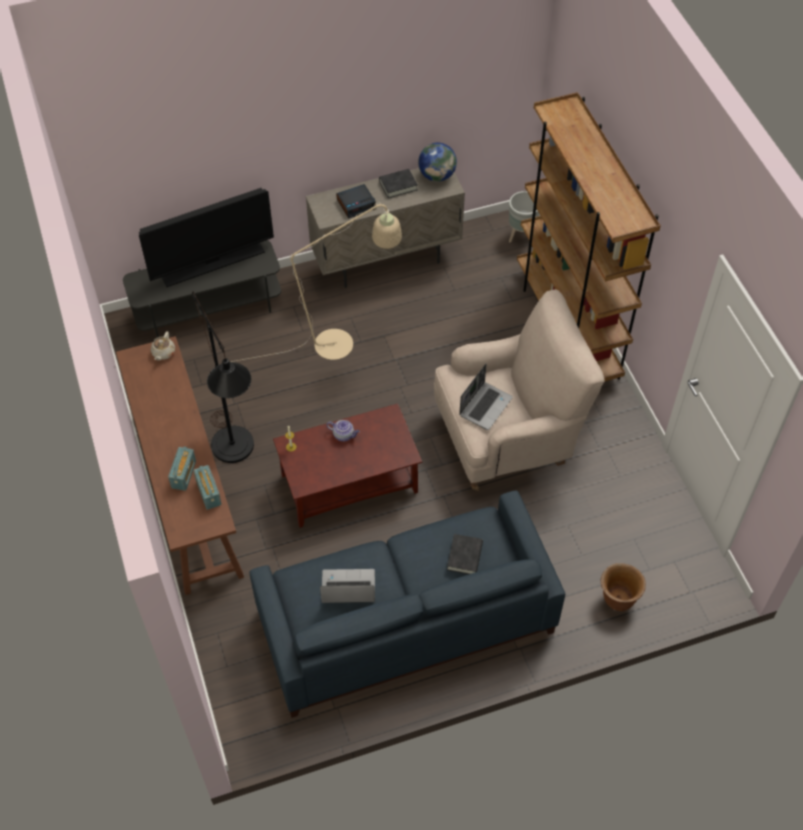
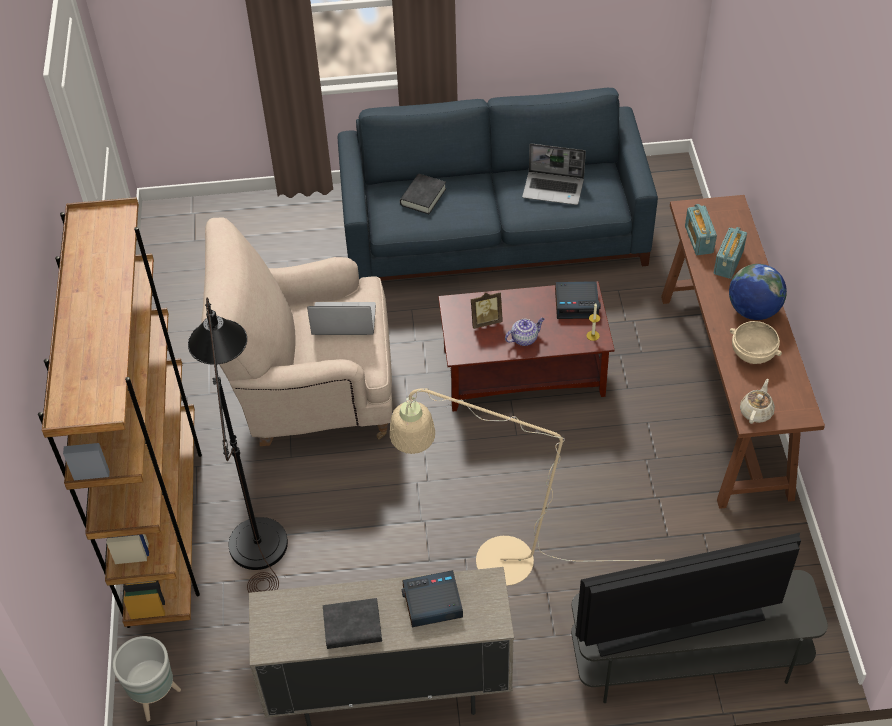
camera: 165 degrees left, 5 degrees down
black floor lamp [192,292,254,463] -> black floor lamp moved to [188,298,288,593]
teapot [327,420,360,441] -> teapot turned 120 degrees clockwise [505,318,544,346]
globe [418,143,457,182] -> globe moved to [729,264,787,320]
laptop [459,364,513,430] -> laptop turned 45 degrees clockwise [307,302,376,335]
brown planter [601,563,646,611] -> none
none -> picture frame [471,292,503,329]
none -> alarm clock [555,281,601,319]
none -> beige bowl [730,321,782,364]

